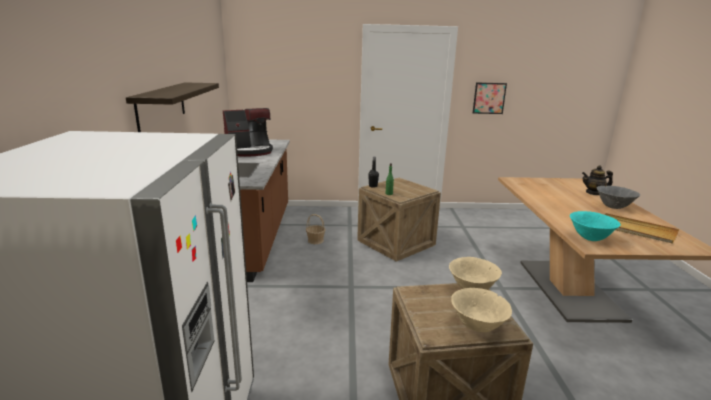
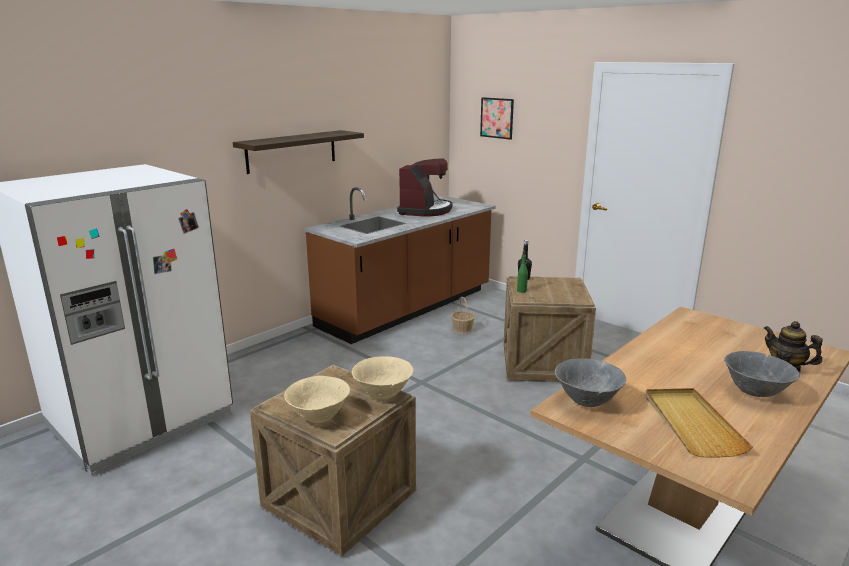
camera: 45 degrees right, 0 degrees up
coffee machine [223,108,273,157] -> coffee machine turned 90 degrees counterclockwise [397,158,452,217]
picture [473,83,507,114] -> picture moved to [480,97,514,140]
turquoise bowl [570,211,621,241] -> grey bowl [555,358,626,407]

